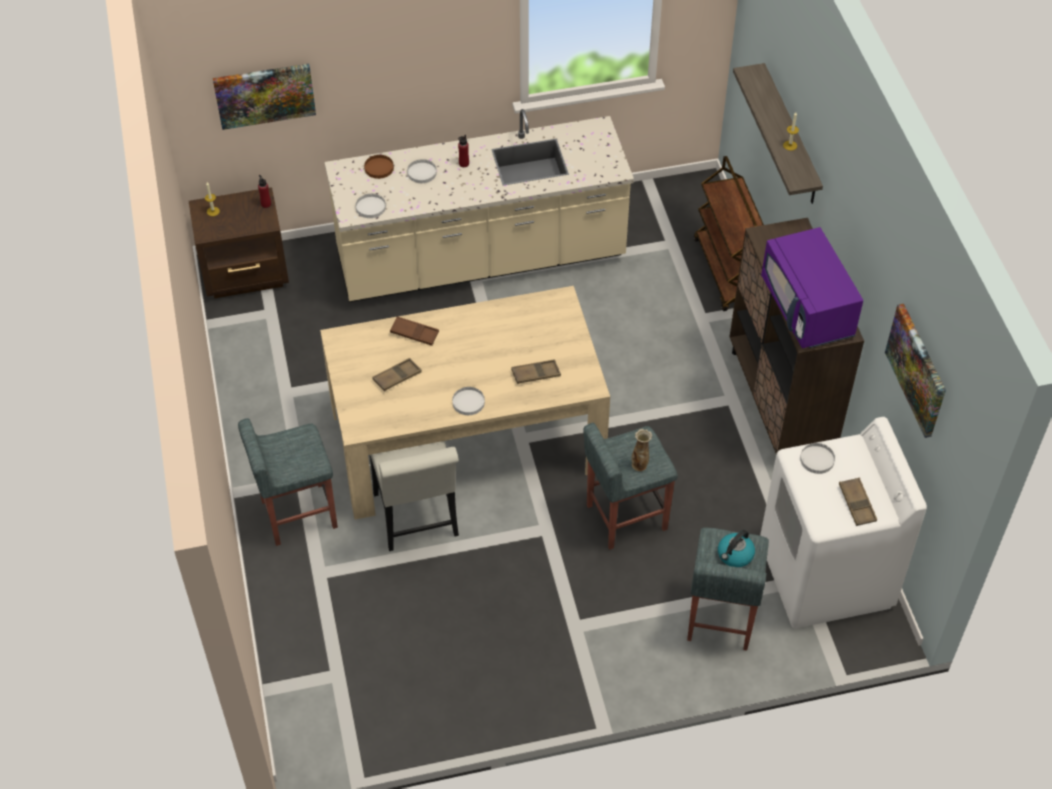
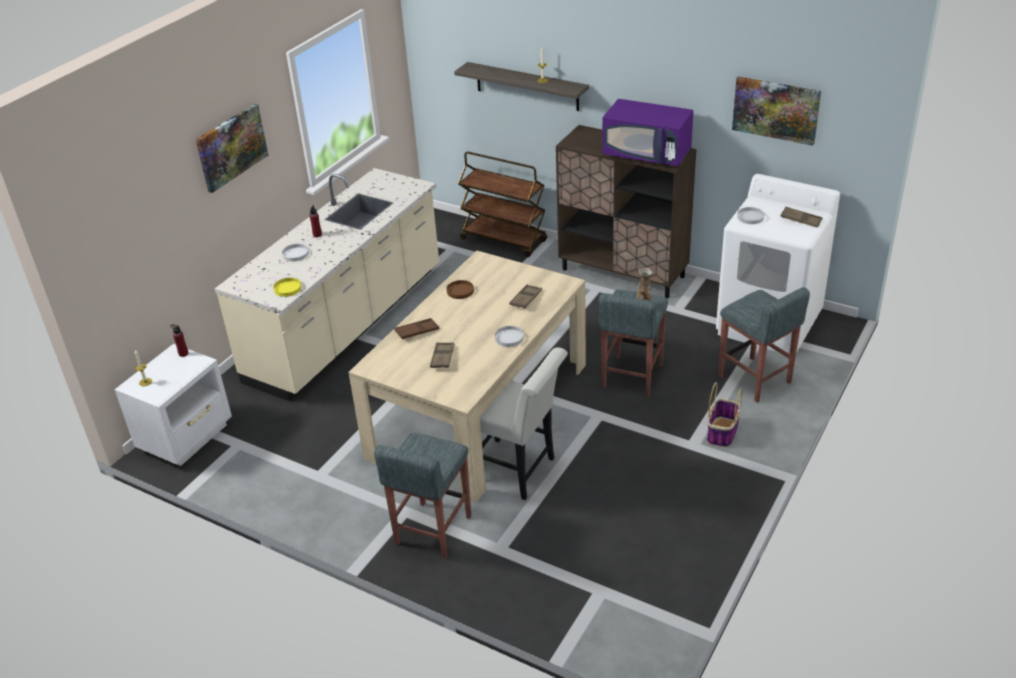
camera: 45 degrees left, 15 degrees down
brown nightstand [189,187,289,298] -> white nightstand [115,344,232,466]
picture [213,64,316,130] -> picture moved to [196,104,268,193]
white plate [356,194,386,218] -> yellow plate [273,278,302,297]
brown plate [364,155,394,179] -> brown plate moved to [447,280,474,299]
kettle [718,530,755,567] -> none
none -> basket [707,382,743,447]

